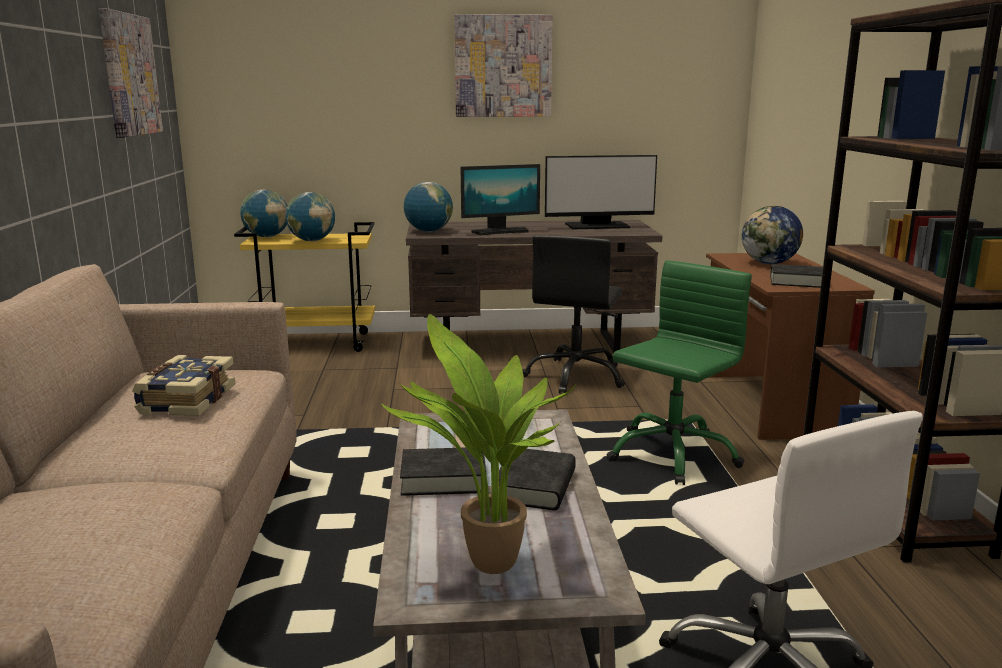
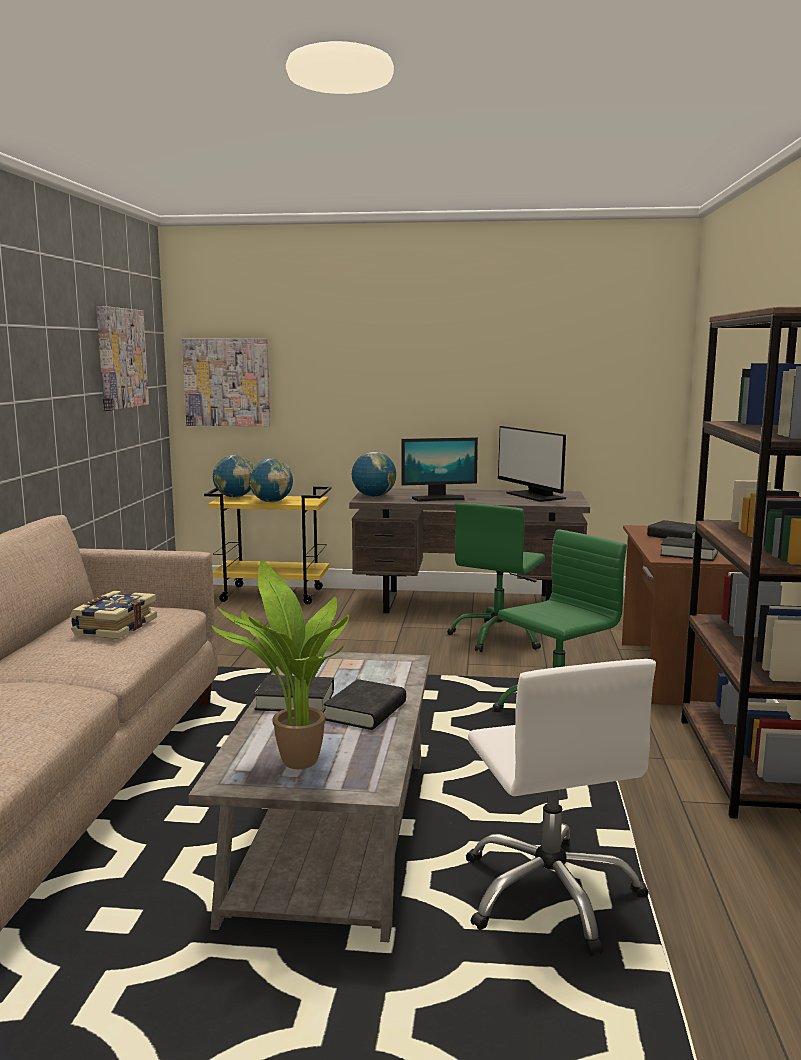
camera: 10 degrees right, 5 degrees down
picture [454,14,553,117] -> picture moved to [182,339,270,426]
black office chair [522,235,625,394] -> green office chair [447,503,545,652]
monitor [545,155,657,229] -> monitor turned 60 degrees clockwise [498,426,566,502]
globe [742,206,803,264] -> black book [647,520,703,539]

